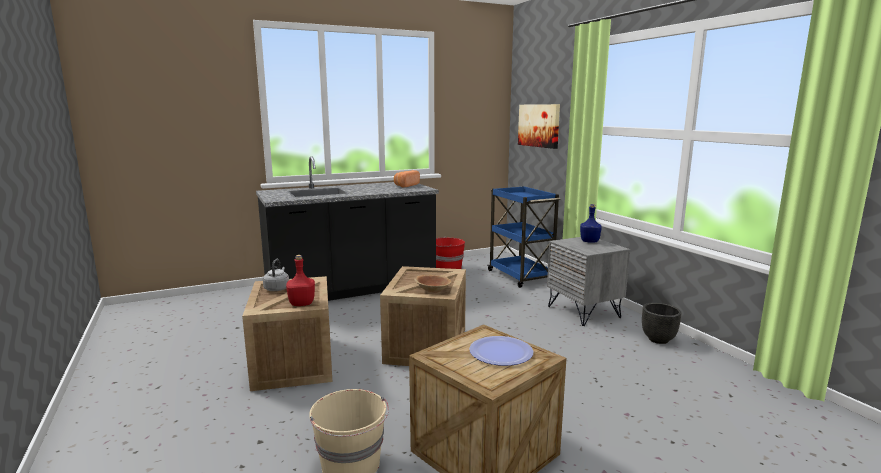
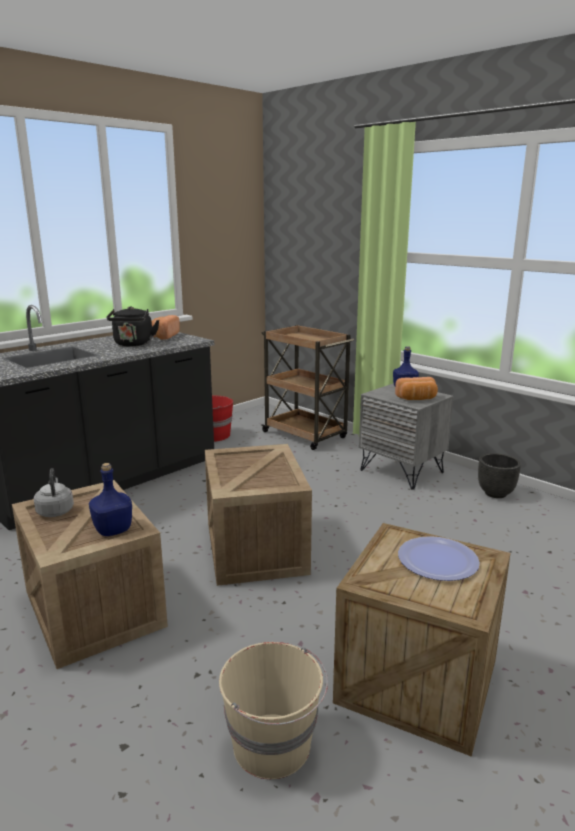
camera: 20 degrees left, 5 degrees up
red bottle [286,255,315,306] -> blue bottle [89,463,132,536]
brown bowl [414,274,452,293] -> none
blue cart [488,186,560,288] -> brown cart [261,325,354,450]
picture [518,104,560,149] -> none
none -> black kettle [107,306,160,347]
none -> bread [395,377,438,400]

